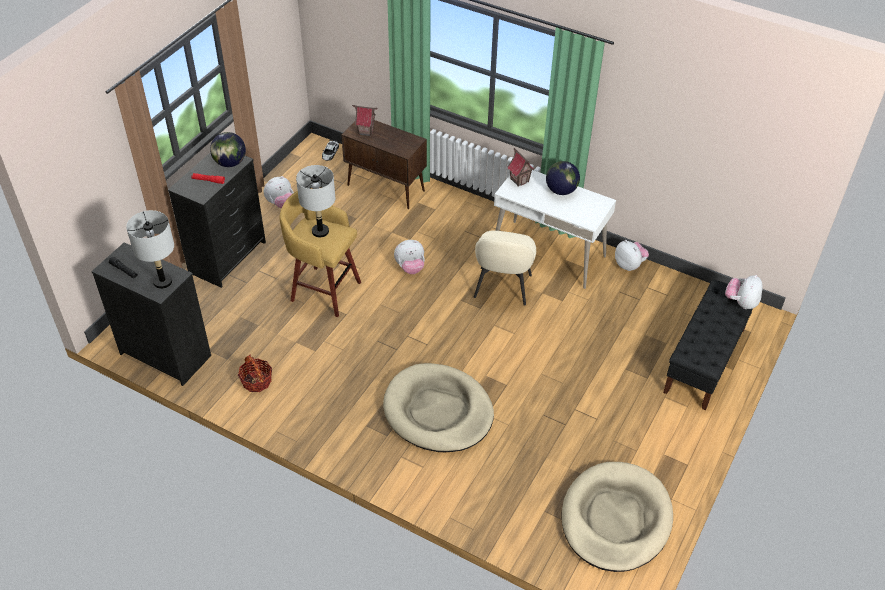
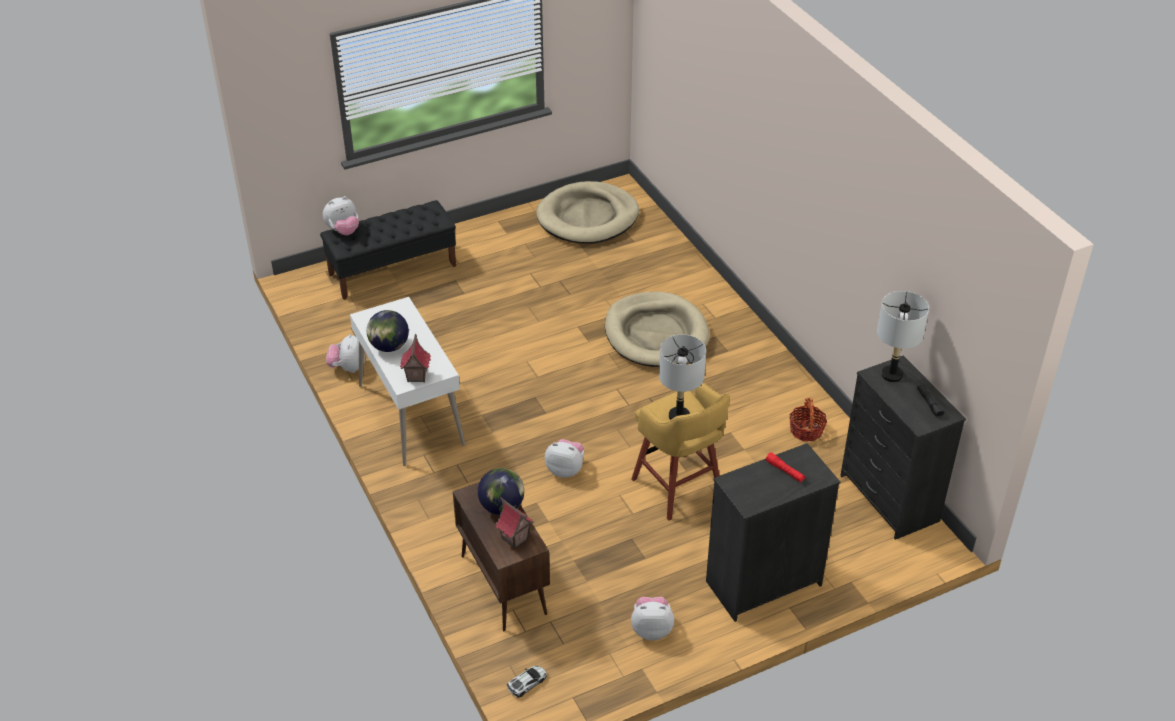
camera: 145 degrees left, 5 degrees down
globe [210,132,246,167] -> globe moved to [478,468,524,515]
beige chair [474,231,536,306] -> none

